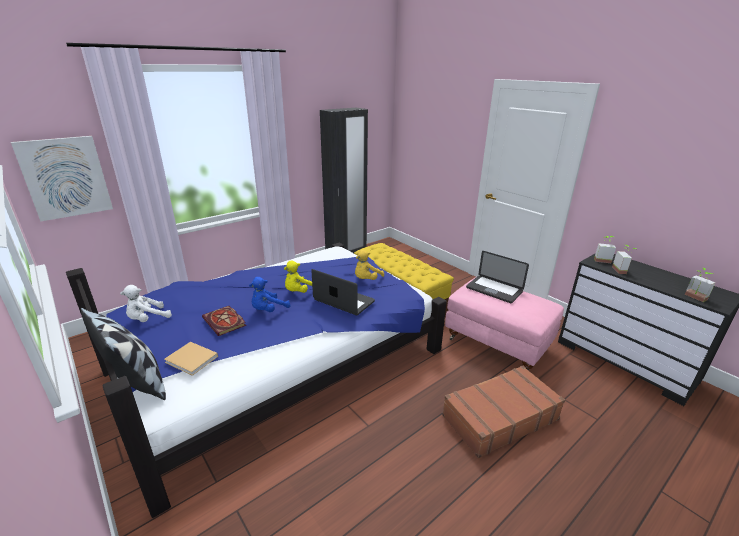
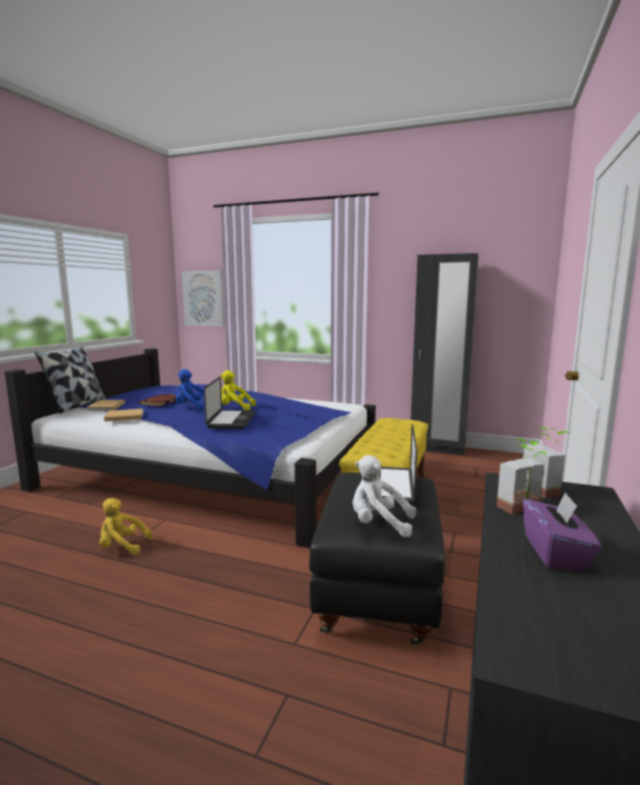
camera: 60 degrees right, 15 degrees down
white plush toy [120,285,172,322] -> white plush toy moved to [353,455,416,537]
yellow plush toy [355,250,384,280] -> yellow plush toy moved to [99,498,153,555]
brown suitcase [442,366,565,458] -> none
pink ottoman [445,277,564,370] -> black ottoman [309,472,445,646]
potted plant [685,268,715,302] -> none
none -> beige book [104,409,144,421]
none -> purple tissue box [523,492,602,571]

